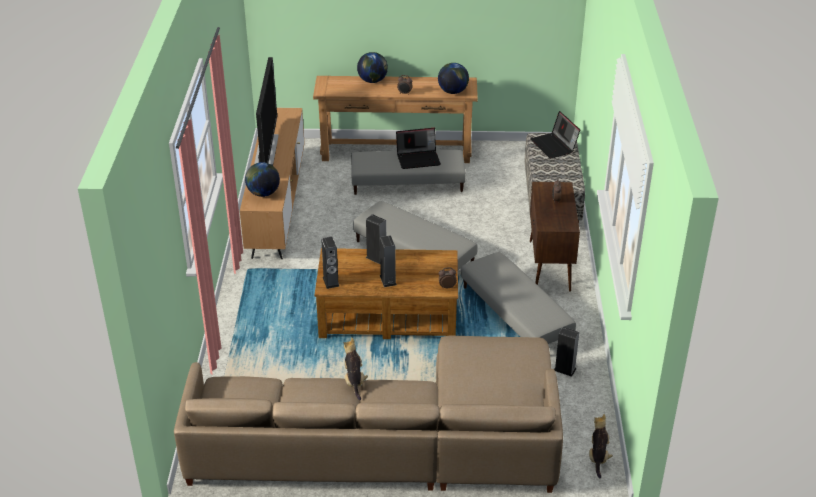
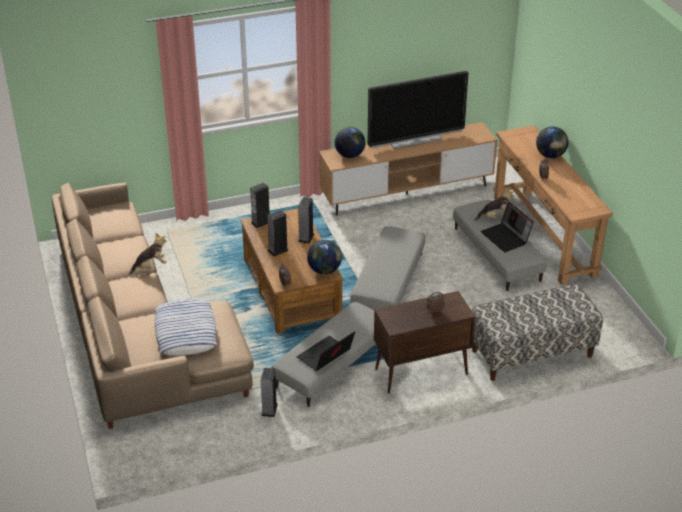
camera: 70 degrees right, 0 degrees up
globe [438,63,469,94] -> globe moved to [307,240,342,274]
laptop [530,111,580,158] -> laptop moved to [297,331,355,371]
plush toy [589,414,613,478] -> plush toy moved to [474,187,514,221]
none -> pillow [154,299,217,356]

